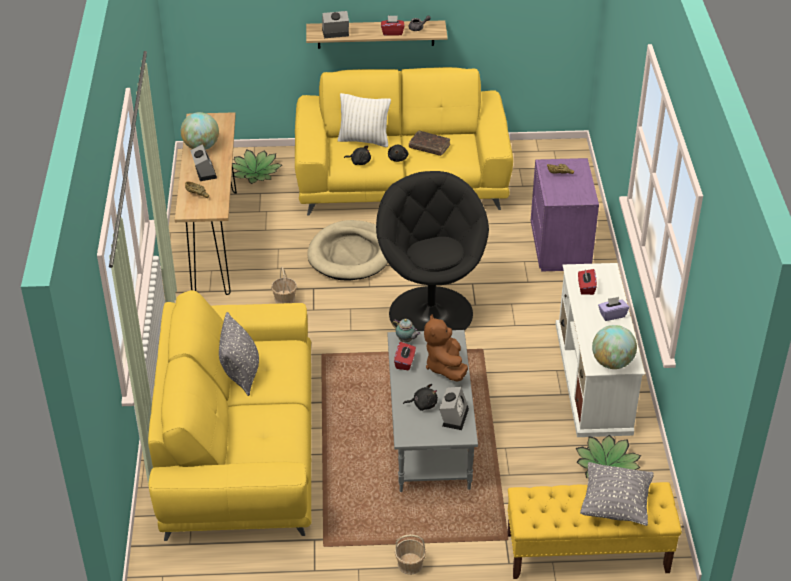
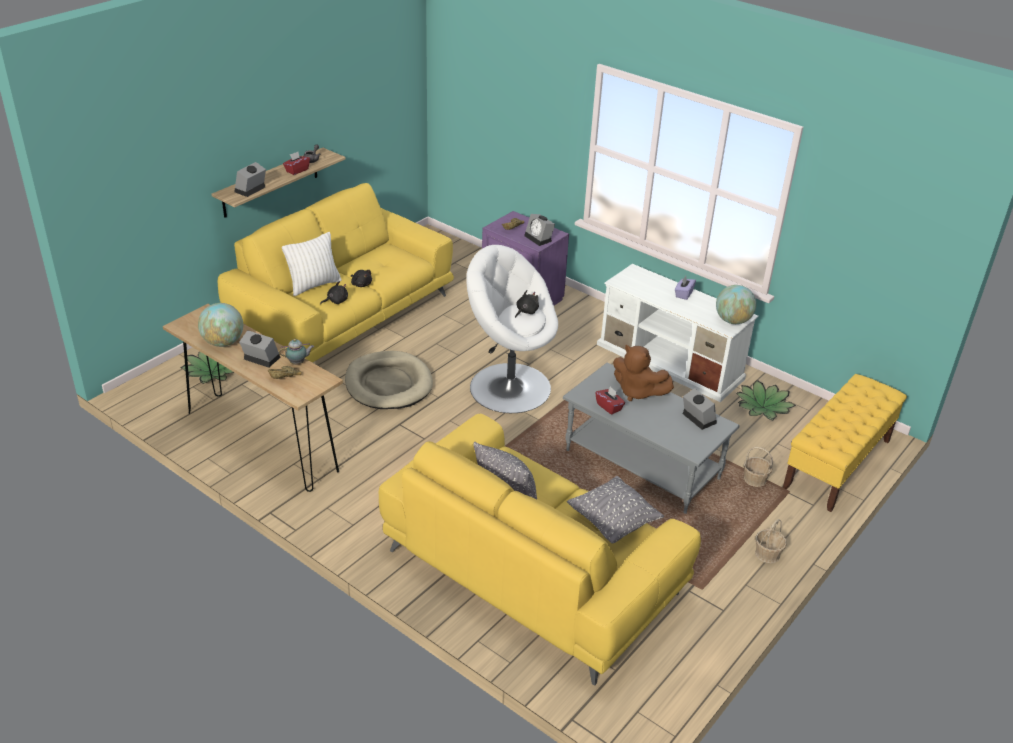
camera: 50 degrees left, 5 degrees down
basket [271,267,297,304] -> basket moved to [743,447,773,487]
black armchair [376,171,489,331] -> white armchair [466,245,558,413]
teapot [392,319,421,342] -> teapot moved to [279,339,314,365]
black plush toy [403,384,438,411] -> black plush toy moved to [515,290,539,318]
brown book [409,131,450,156] -> none
red tissue box [578,269,597,295] -> none
grey pillow [580,462,654,526] -> grey pillow moved to [567,476,664,543]
none -> alarm clock [524,214,555,246]

